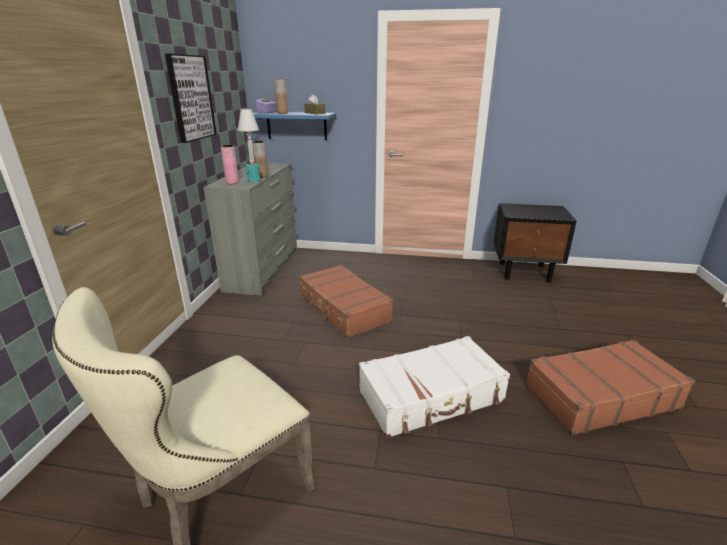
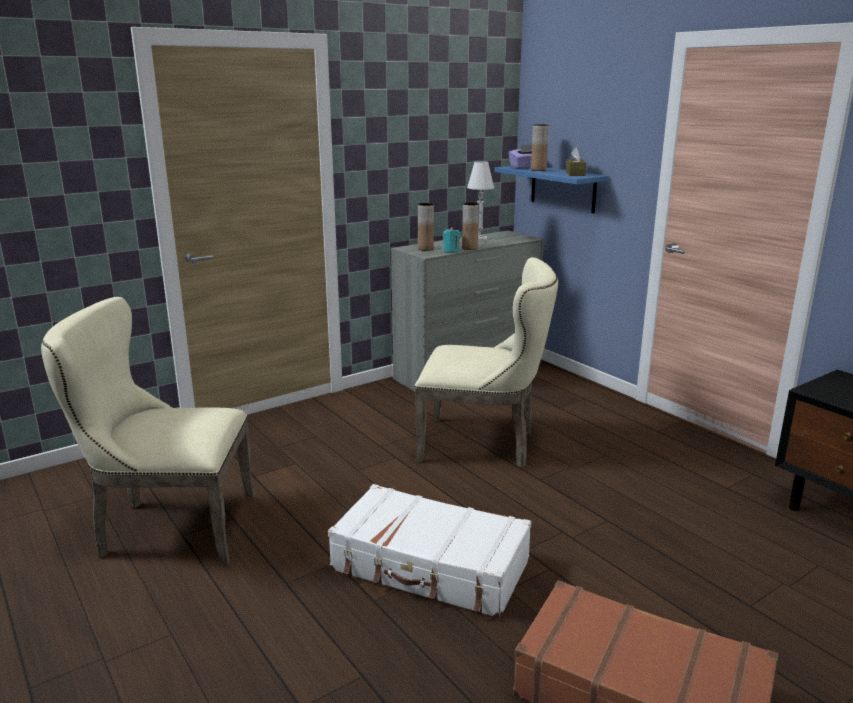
camera: 45 degrees right, 5 degrees down
picture [165,54,217,143] -> none
pink vase [221,145,239,184] -> brown vase [418,203,434,251]
brown suitcase [299,265,393,338] -> beige chair [415,257,558,468]

